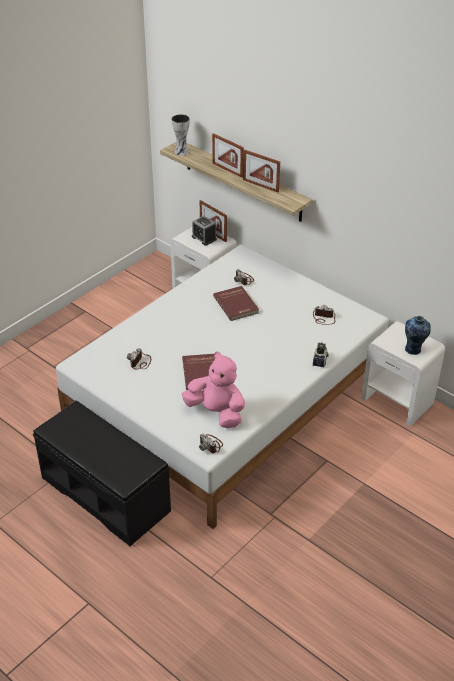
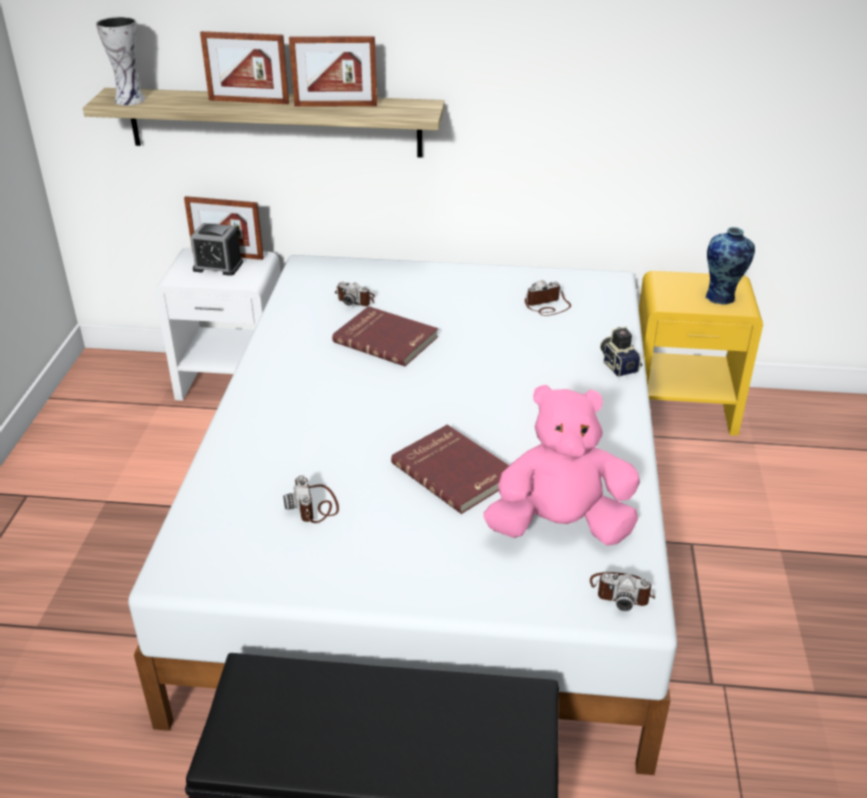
camera: 35 degrees left, 5 degrees down
white nightstand [361,321,445,426] -> yellow nightstand [639,271,763,436]

